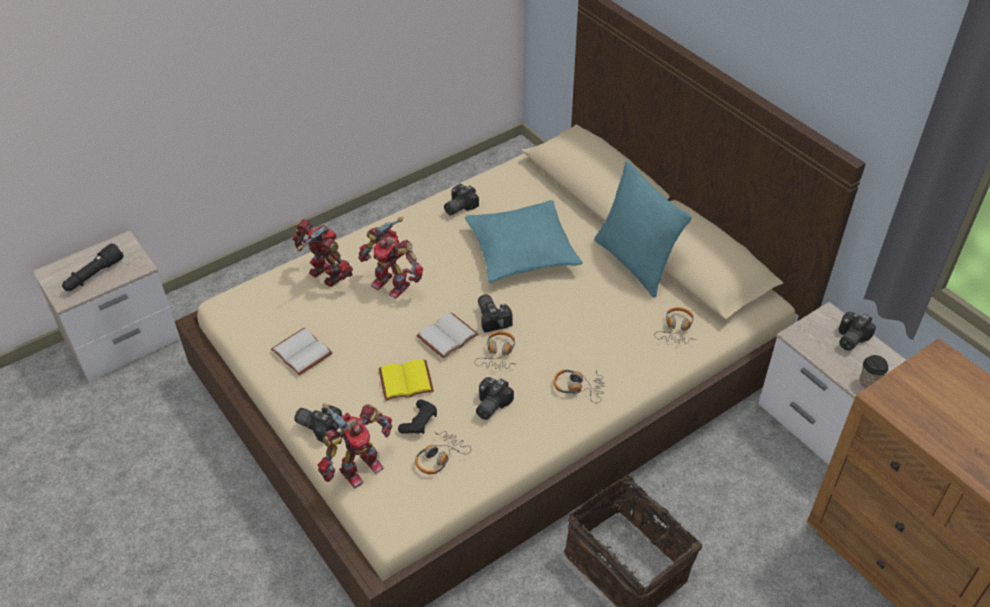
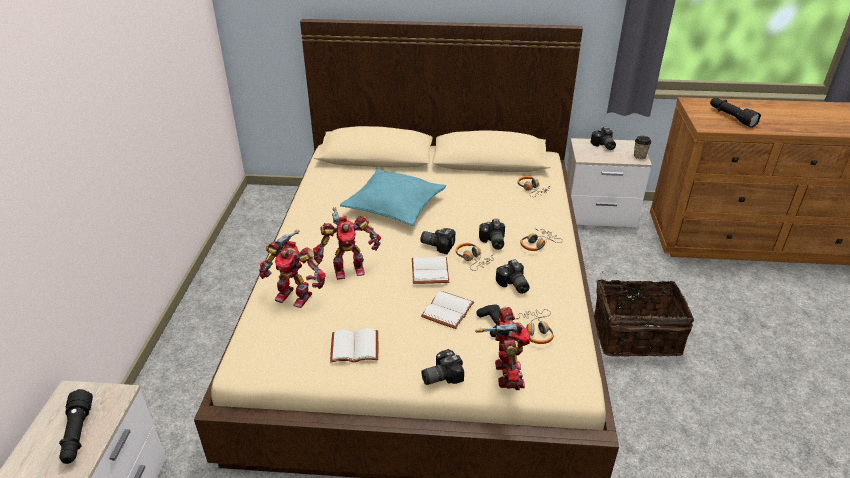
camera: 50 degrees left, 10 degrees down
toy robot [293,219,353,287] -> toy robot turned 150 degrees counterclockwise [259,229,325,308]
yellow book [379,359,434,401] -> white book [421,291,474,329]
camera [444,184,479,215] -> camera moved to [479,219,505,250]
turquoise pillow [594,161,692,298] -> none
none -> black flashlight [710,98,761,128]

